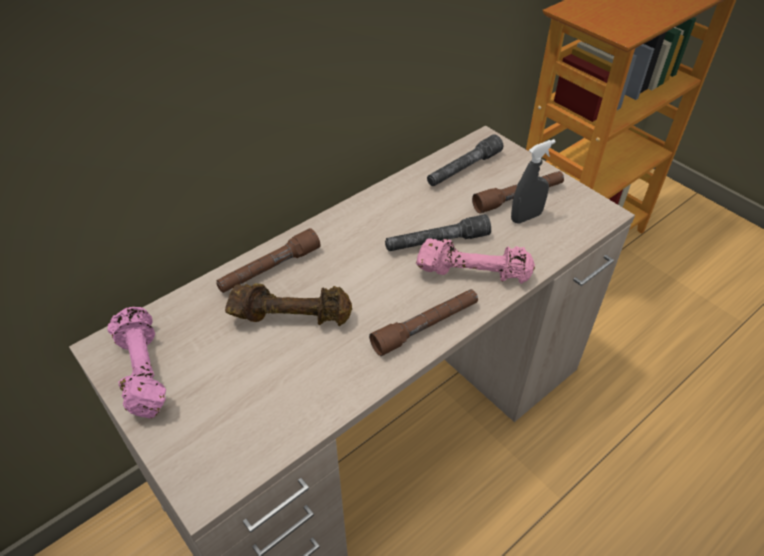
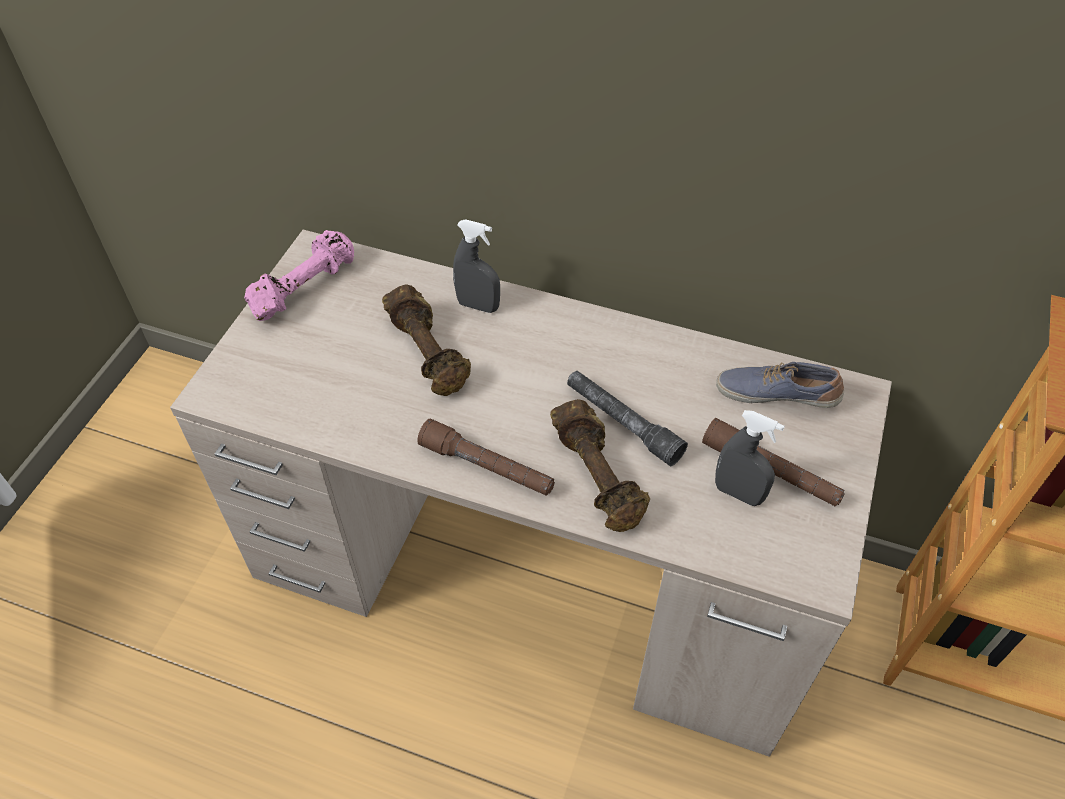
camera: 60 degrees right, 5 degrees up
brown flashlight [216,228,321,293] -> grey spray bottle [453,219,500,313]
pink dumbbell [416,238,535,284] -> brown dumbbell [550,399,650,532]
grey flashlight [427,135,503,186] -> shoe [716,362,844,408]

